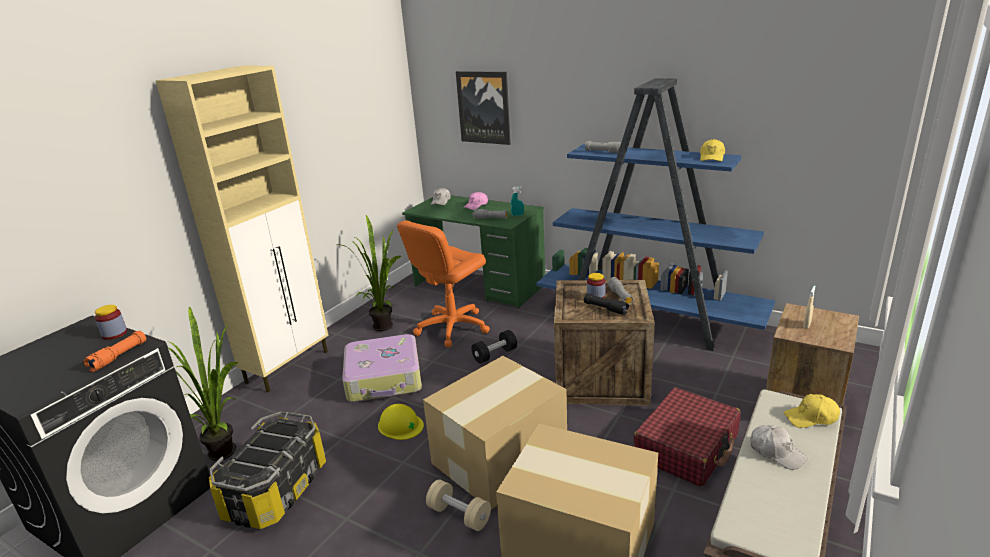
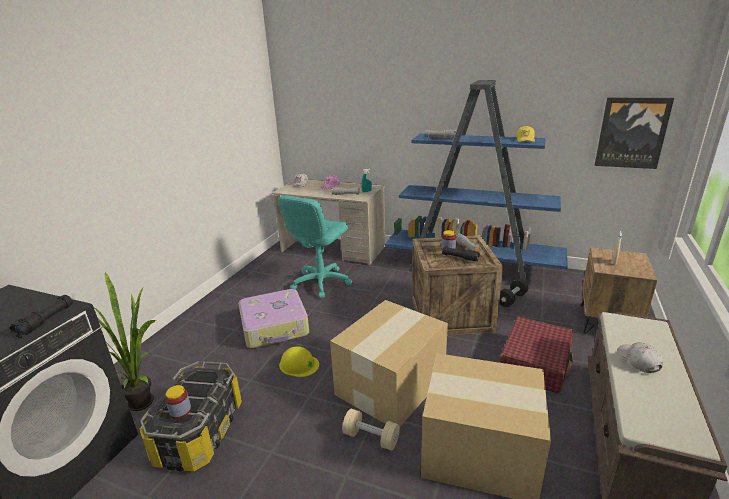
camera: 10 degrees left, 0 degrees up
orange flashlight [84,330,146,372] -> black flashlight [10,295,73,338]
jar [95,305,127,340] -> jar moved to [165,385,191,419]
beige cabinet [156,66,328,392] -> none
potted plant [342,215,401,331] -> none
orange office chair [397,220,490,347] -> turquoise office chair [278,195,352,298]
green desk [402,195,545,309] -> beige desk [272,179,385,265]
picture [456,71,511,145] -> picture moved to [595,98,674,169]
black dumbbell [471,330,517,364] -> black dumbbell moved to [499,279,529,307]
white cap [750,425,808,470] -> white cap turned 135 degrees counterclockwise [617,342,663,373]
yellow cap [784,394,840,428] -> none

